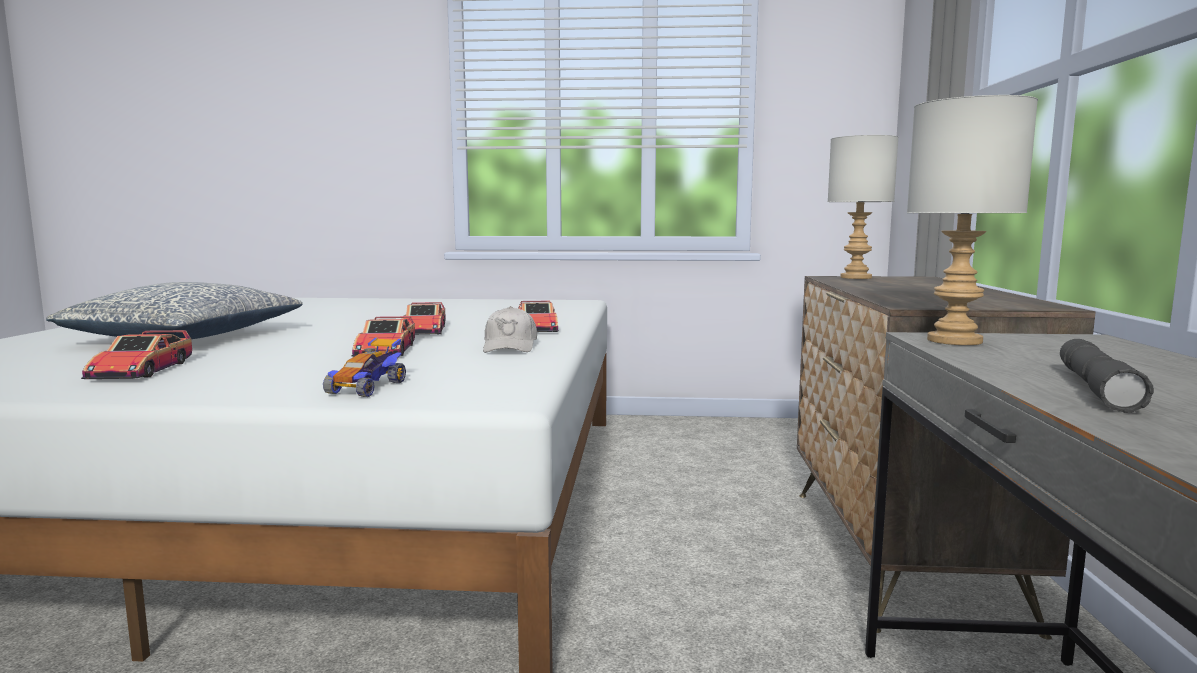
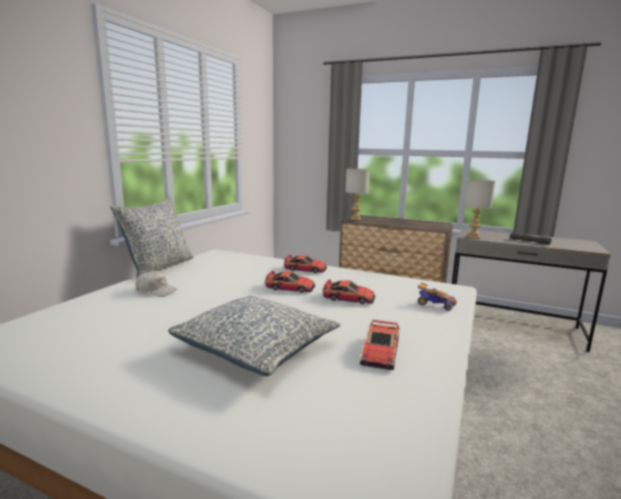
camera: 70 degrees left, 5 degrees up
toy car [81,330,192,379] -> toy car turned 90 degrees clockwise [360,320,399,370]
white cap [483,306,537,353] -> white cap moved to [135,271,178,297]
none -> pillow [110,196,193,278]

